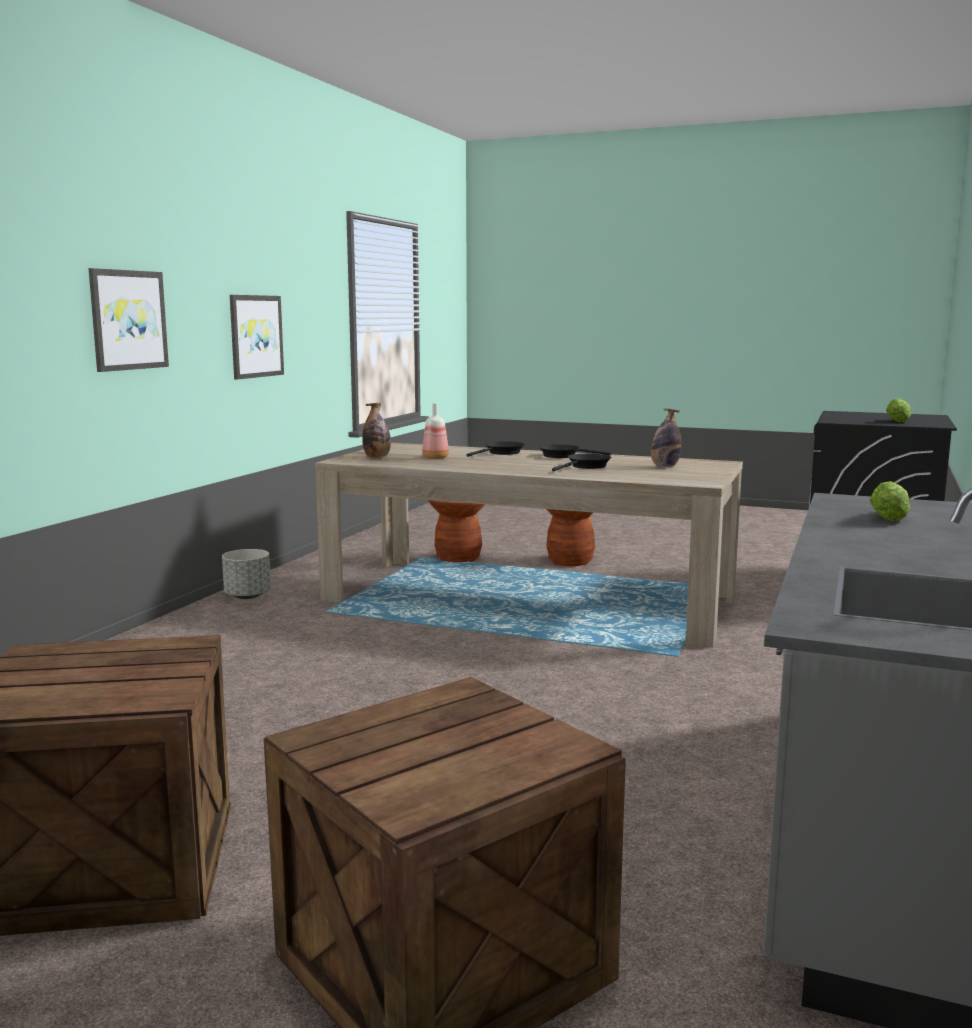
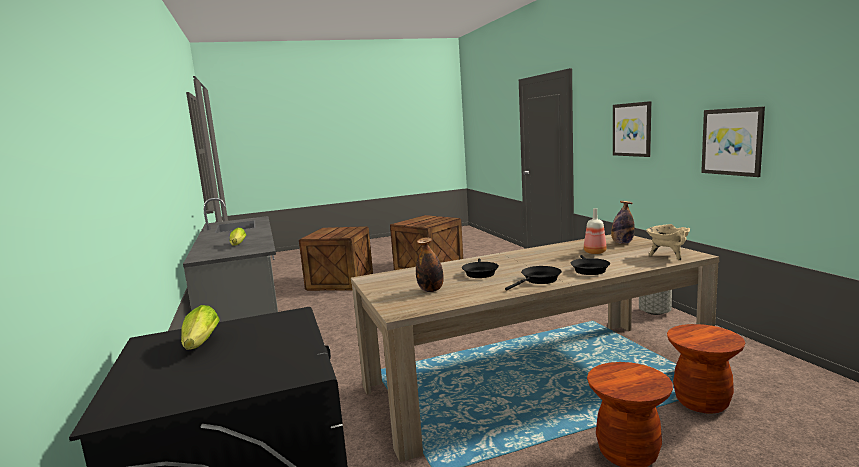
camera: 140 degrees right, 0 degrees up
none -> beige cooking pot [646,224,690,261]

